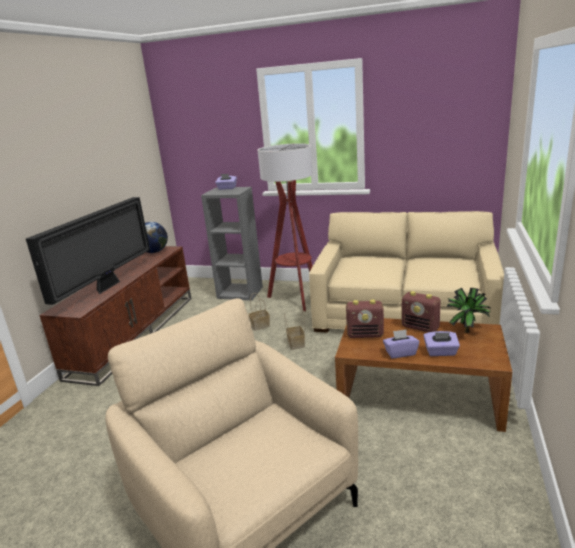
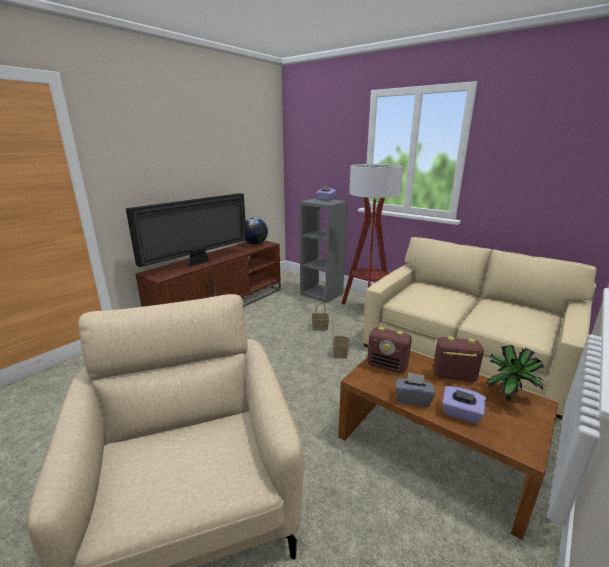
camera: 20 degrees right, 0 degrees up
purple tissue box [383,329,419,358] -> grey tissue box [396,372,435,407]
radio [401,291,441,332] -> radio turned 135 degrees clockwise [433,336,484,382]

